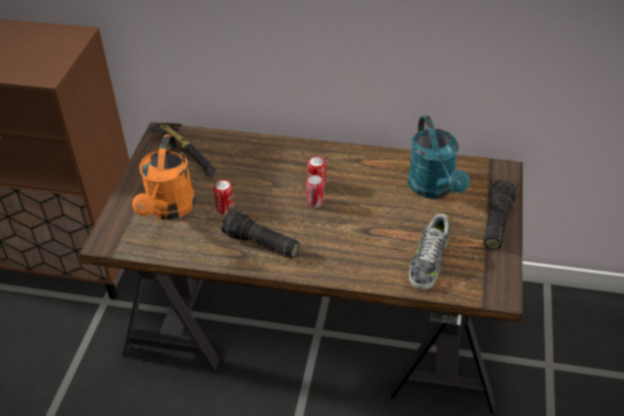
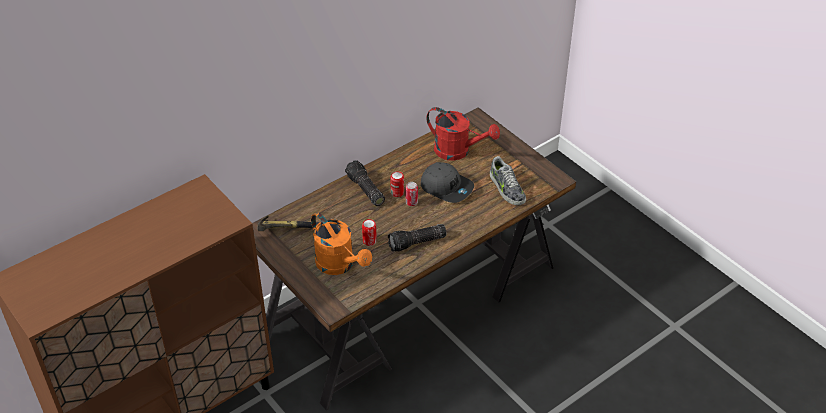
camera: 50 degrees left, 0 degrees up
turquoise watering can [408,116,470,199] -> red watering can [426,107,500,161]
flashlight [483,180,516,250] -> flashlight moved to [345,160,385,206]
none -> grey cap [421,162,474,203]

